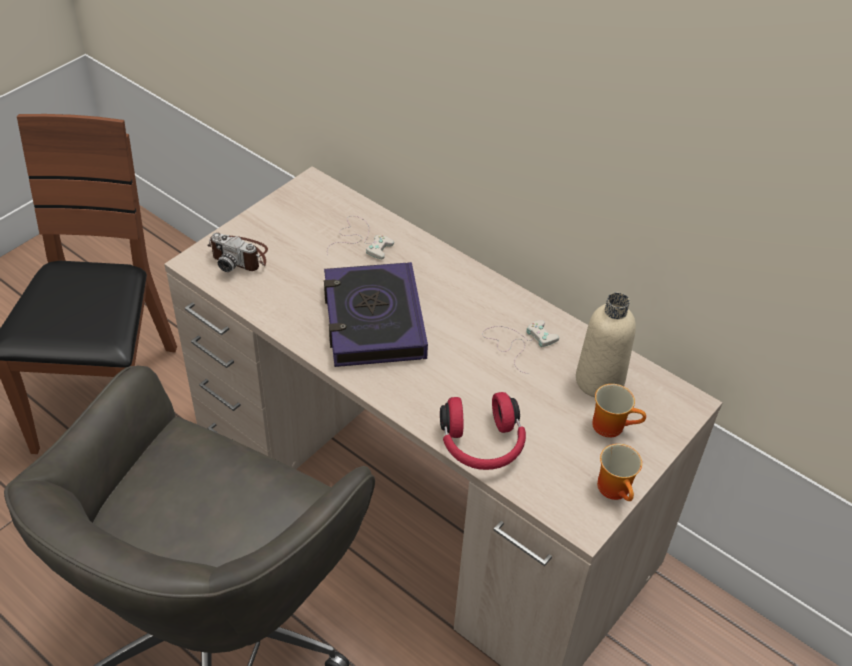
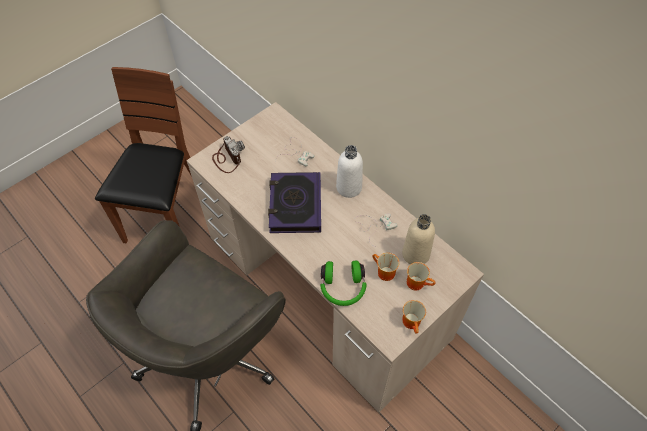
camera: 10 degrees right, 10 degrees up
camera [208,232,268,272] -> camera turned 150 degrees counterclockwise [212,136,245,173]
red headphones [440,392,526,470] -> green headphones [320,261,366,306]
none -> white bottle [336,145,363,198]
none -> mug [372,253,399,281]

